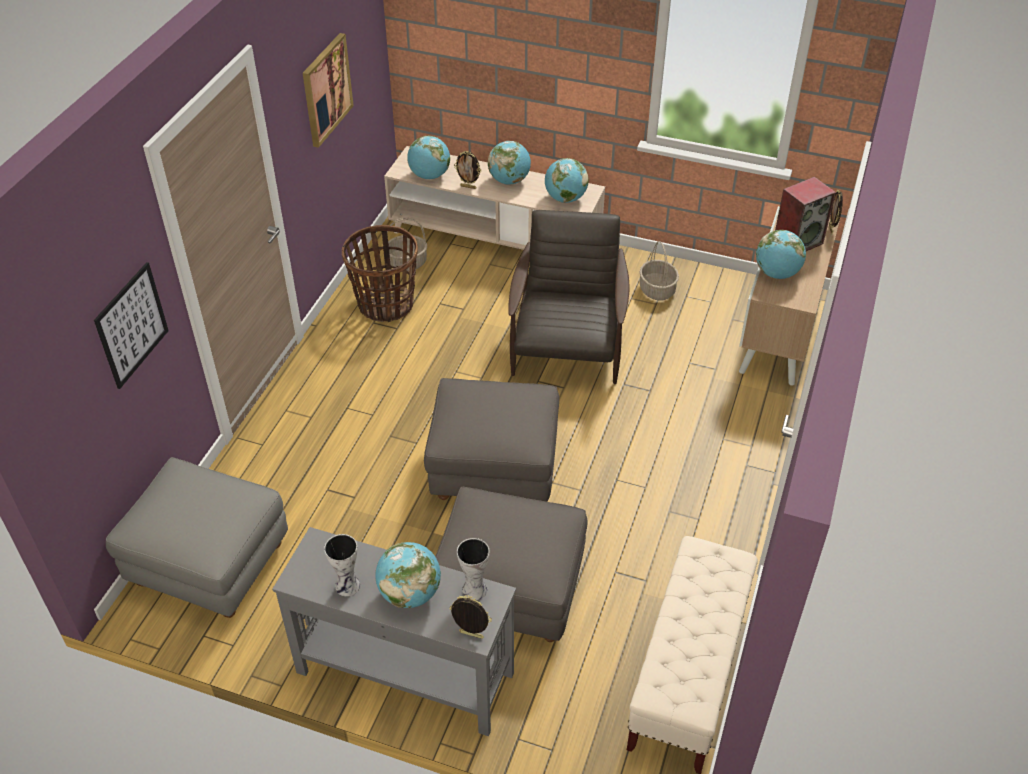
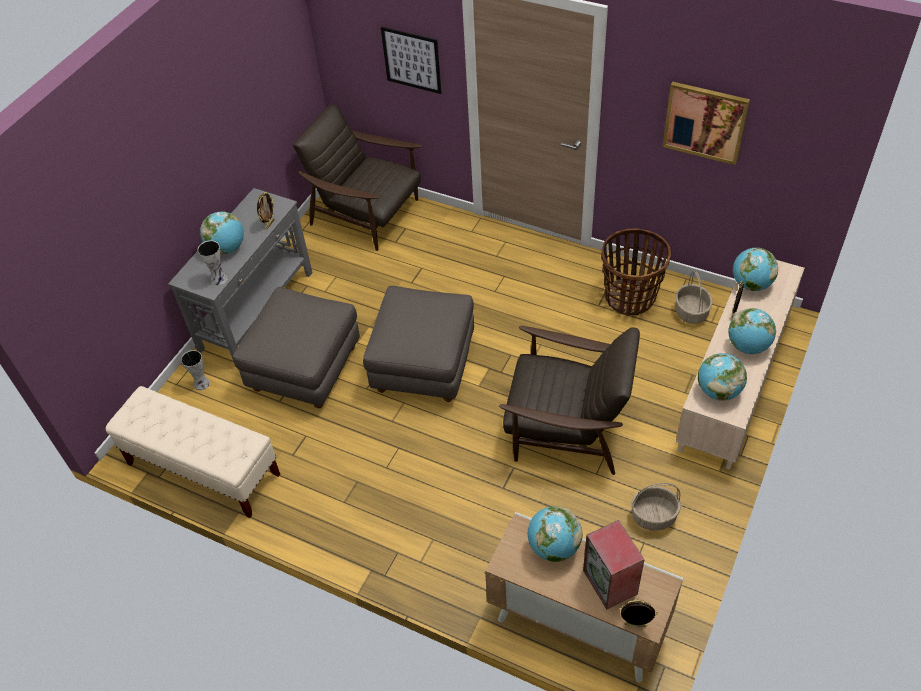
camera: 100 degrees right, 5 degrees up
grey ottoman [106,457,288,618] -> brown armchair [293,104,422,251]
vase [324,534,360,596] -> vase moved to [181,350,210,390]
picture frame [449,595,492,639] -> picture frame moved to [257,192,274,230]

